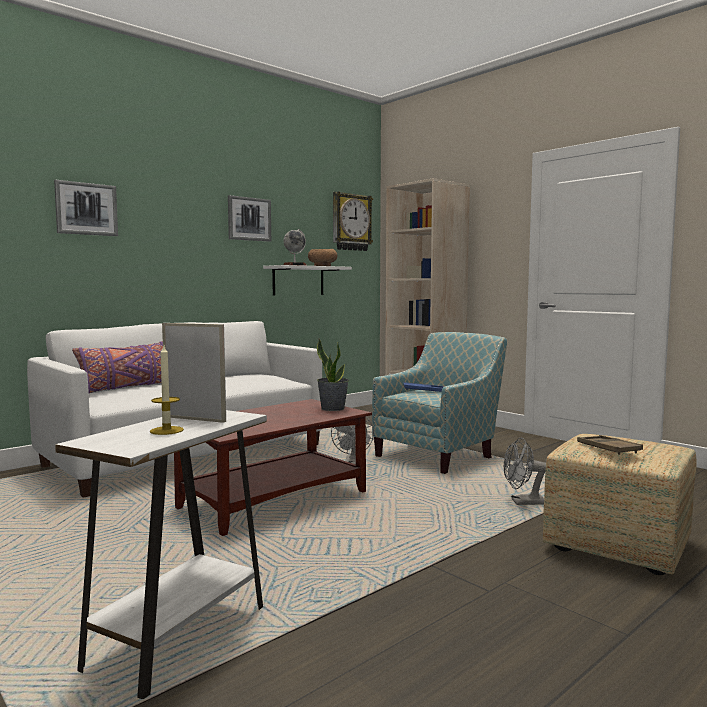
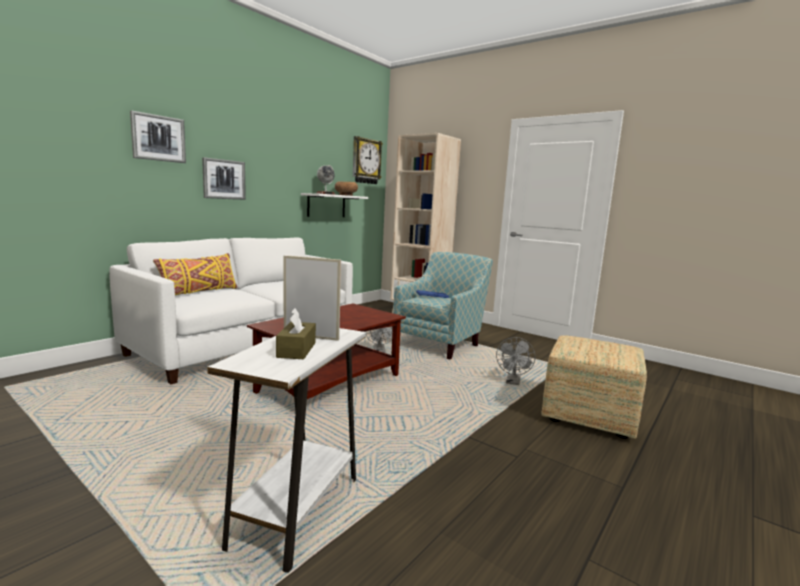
camera: 10 degrees left, 5 degrees up
purple pillow [72,341,163,393] -> yellow pillow [153,253,237,295]
candle [150,345,184,435] -> brown tissue box [276,308,316,359]
picture [228,195,271,242] -> picture moved to [202,157,246,200]
potted plant [317,339,349,411] -> none
grey fan [503,437,546,505] -> grey fan turned 60 degrees counterclockwise [496,337,535,385]
brown tray [577,435,643,455] -> none

